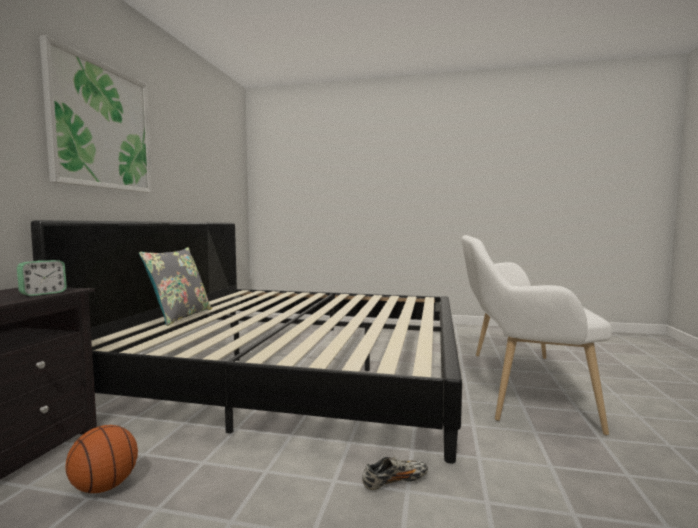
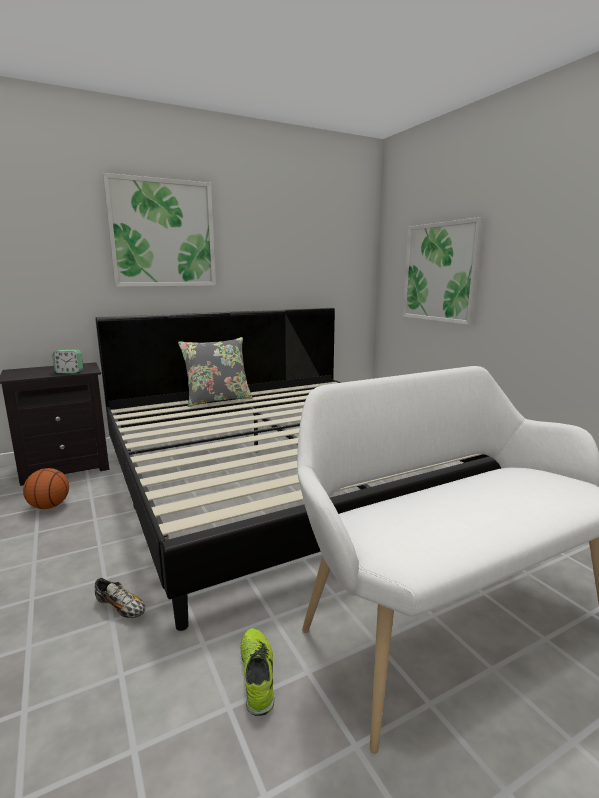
camera: 50 degrees right, 10 degrees up
none -> shoe [241,628,274,716]
none -> picture [403,217,483,325]

